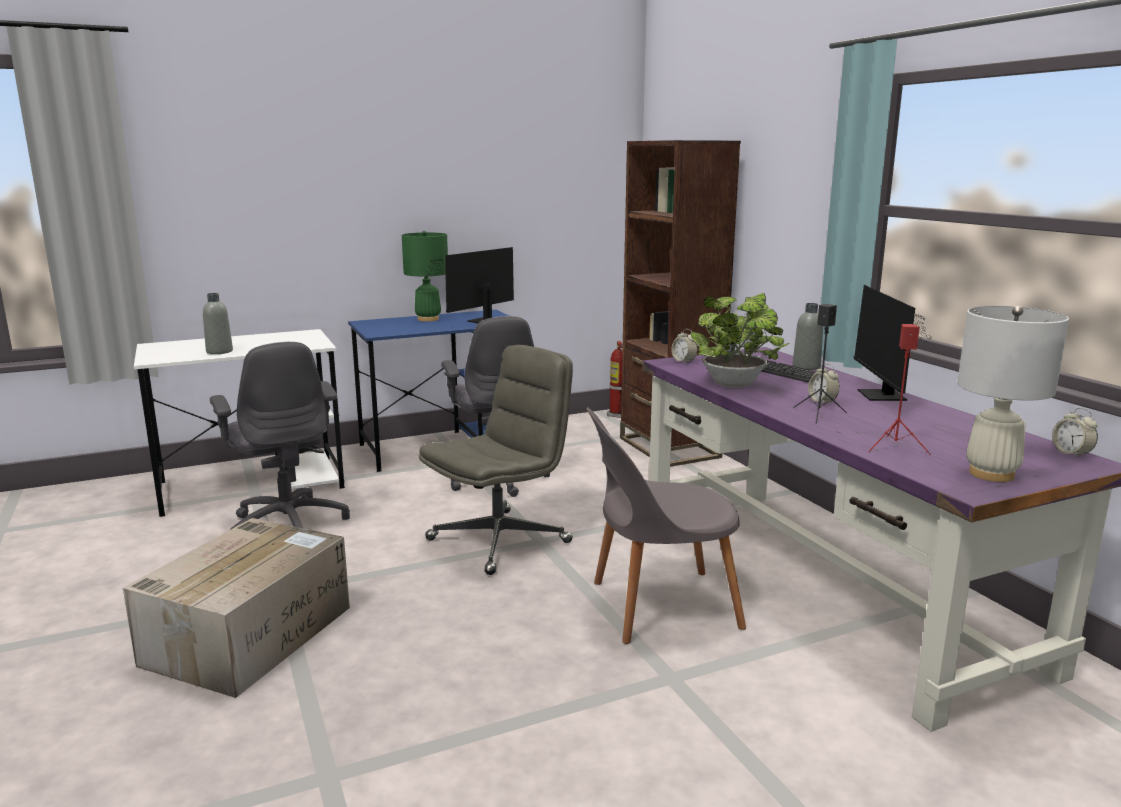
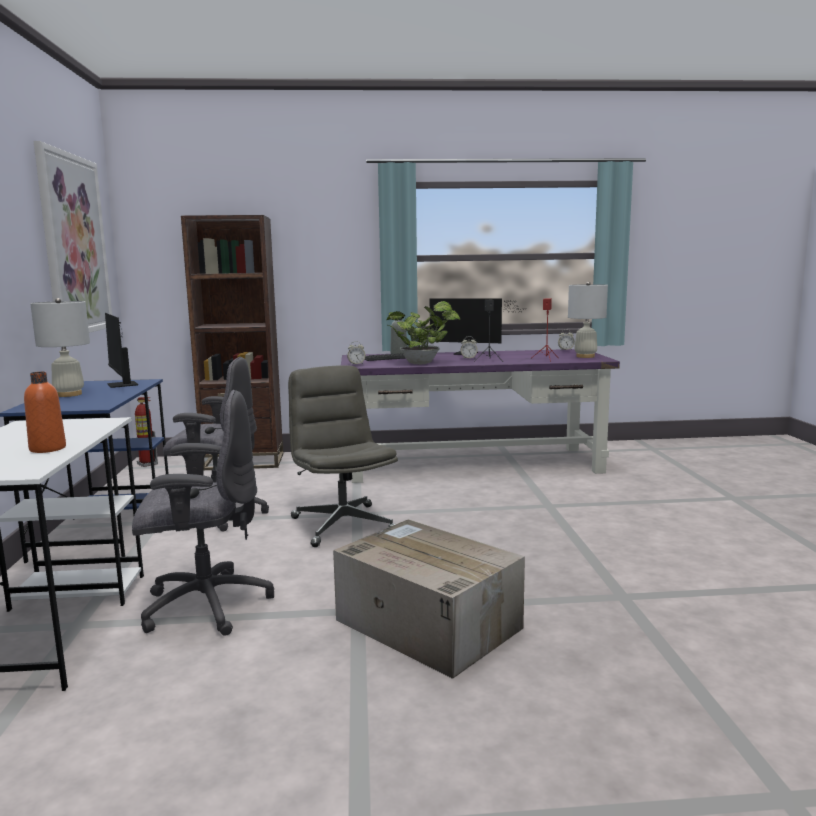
camera: 70 degrees left, 5 degrees down
grey bottle [203,293,233,354] -> orange bottle [24,372,66,453]
green table lamp [402,231,448,322] -> white table lamp [30,298,90,397]
grey chair [586,407,746,644] -> none
none -> picture [34,141,112,333]

